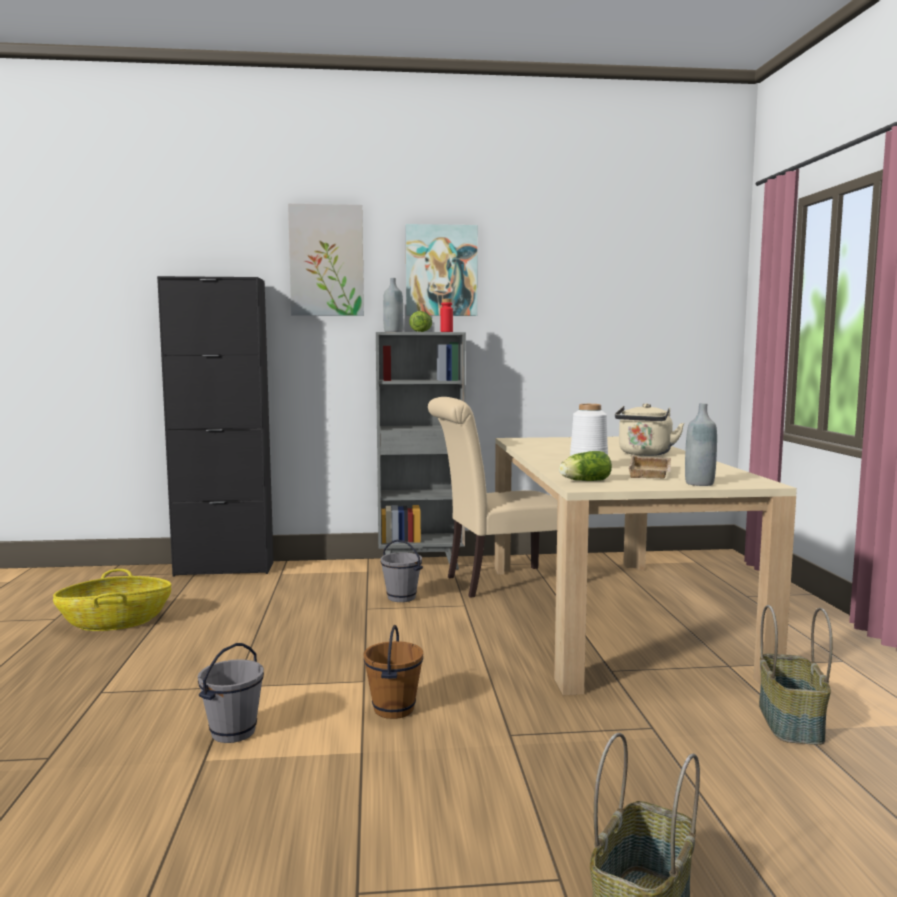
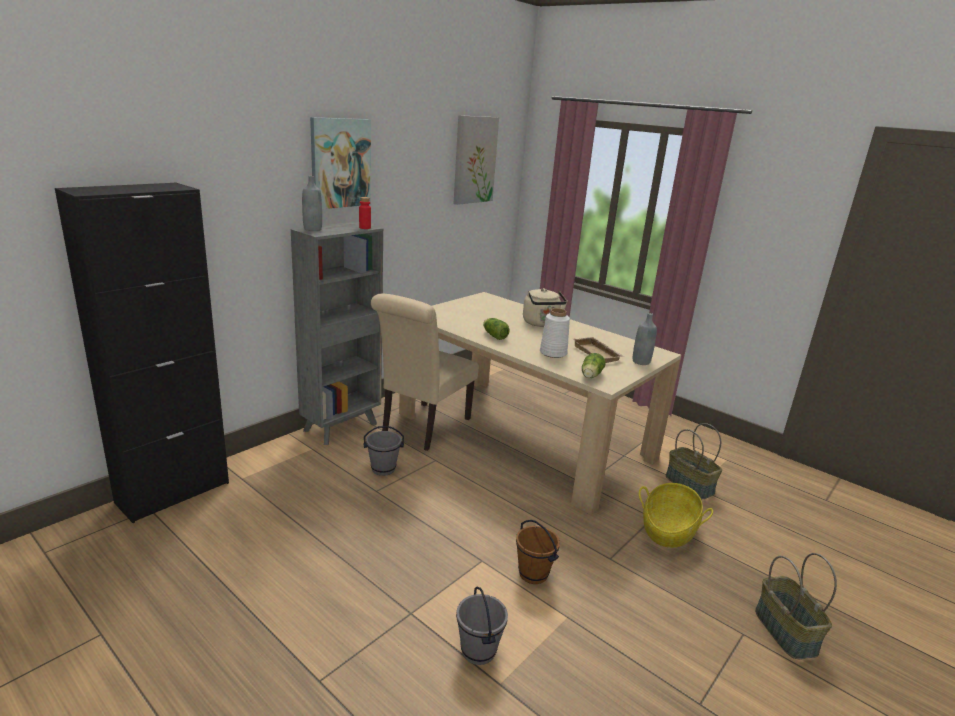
camera: 45 degrees left, 15 degrees up
basket [53,569,172,631] -> basket moved to [639,483,713,548]
picture [288,203,364,316] -> picture moved to [453,115,499,205]
lettuce [409,311,432,332] -> lettuce moved to [483,318,509,340]

